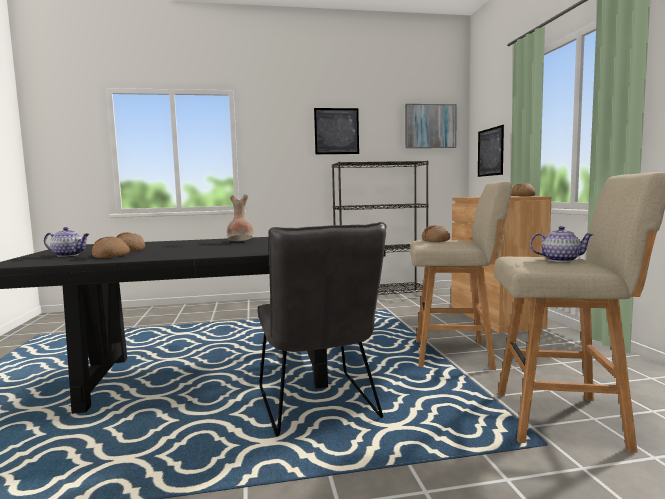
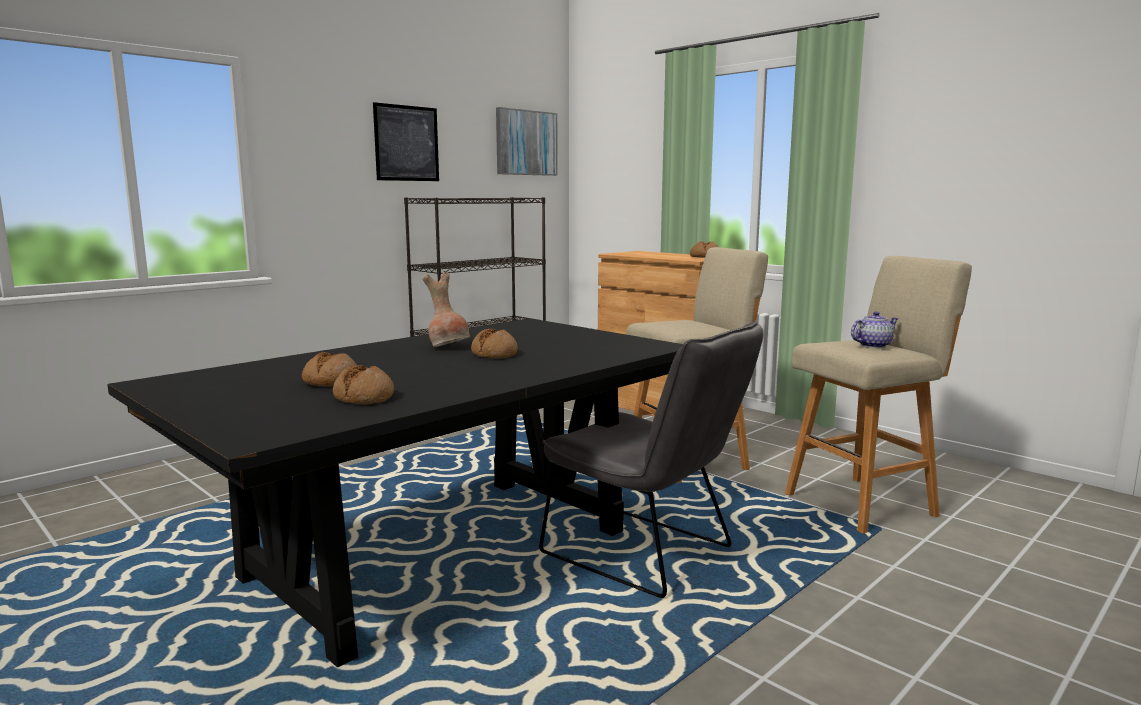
camera: 35 degrees left, 5 degrees up
teapot [44,227,89,257] -> none
bread [422,225,451,242] -> bread moved to [471,329,518,359]
picture [478,125,504,177] -> none

